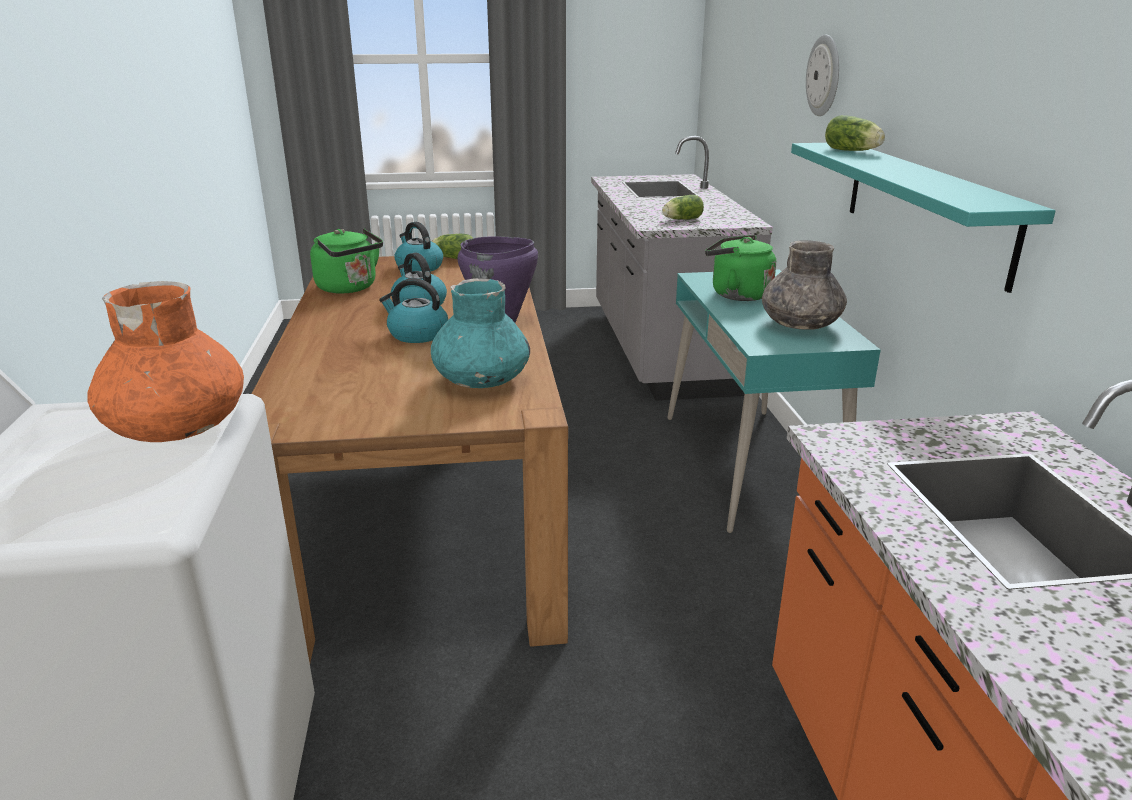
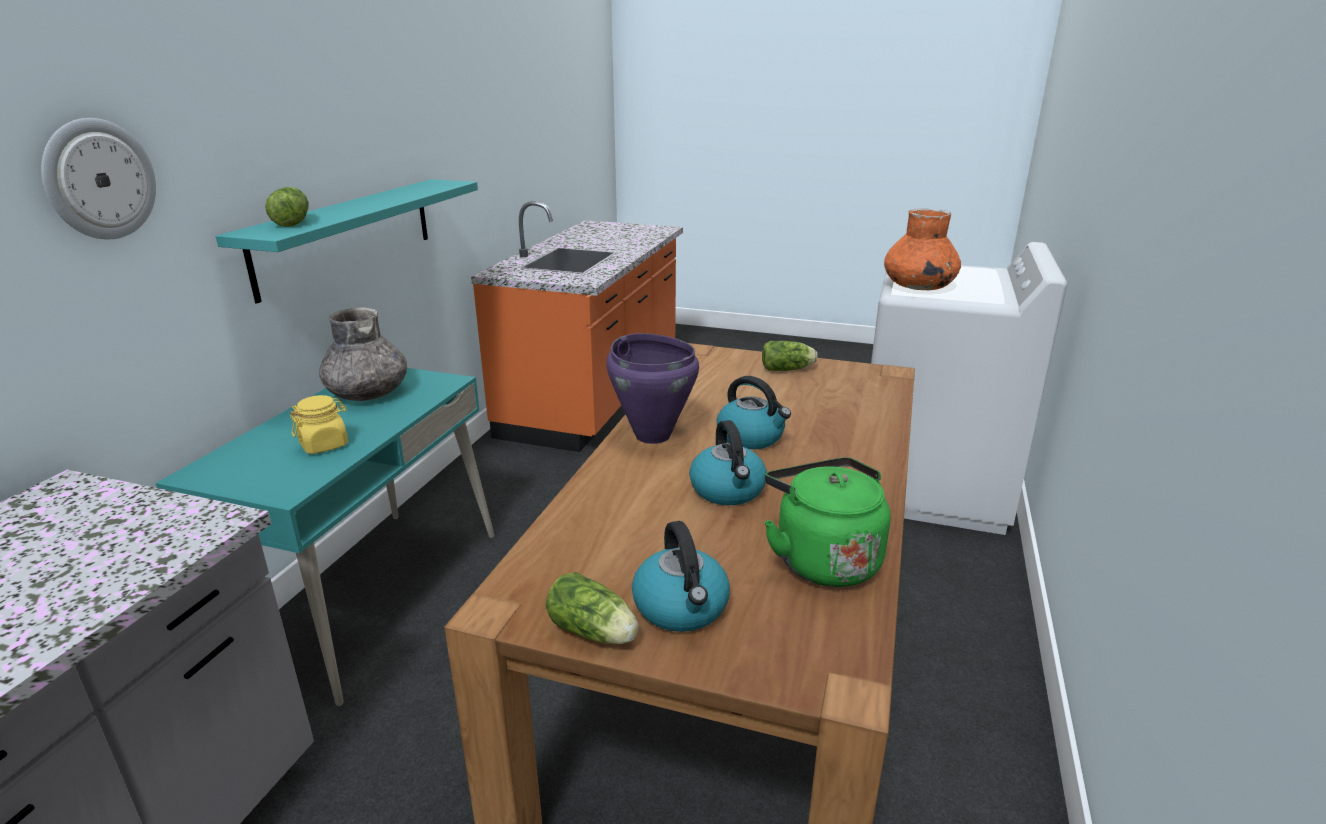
camera: 155 degrees left, 0 degrees up
turquoise vase [431,278,530,388] -> none
lettuce [662,195,704,220] -> lettuce moved to [762,341,818,371]
green kettle [705,235,776,301] -> yellow jar [290,395,348,454]

